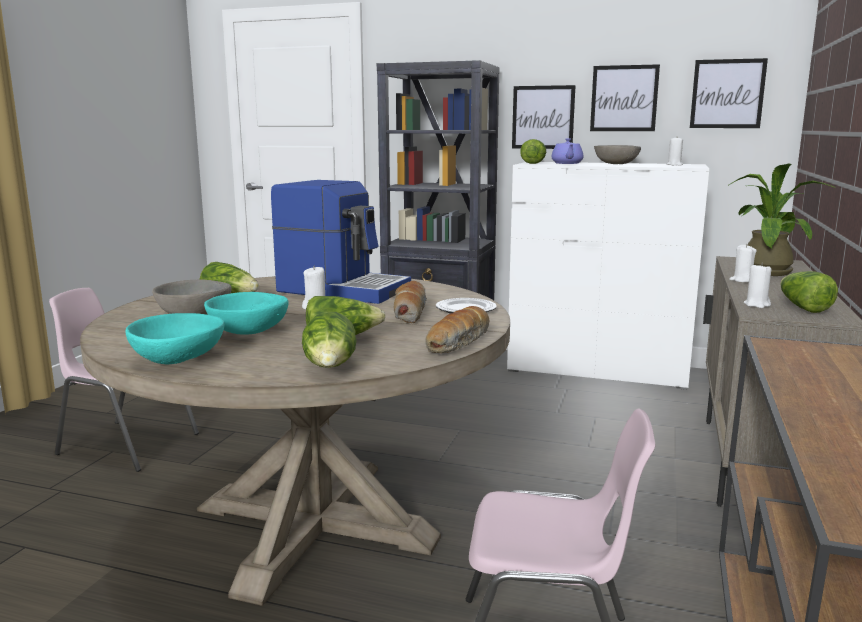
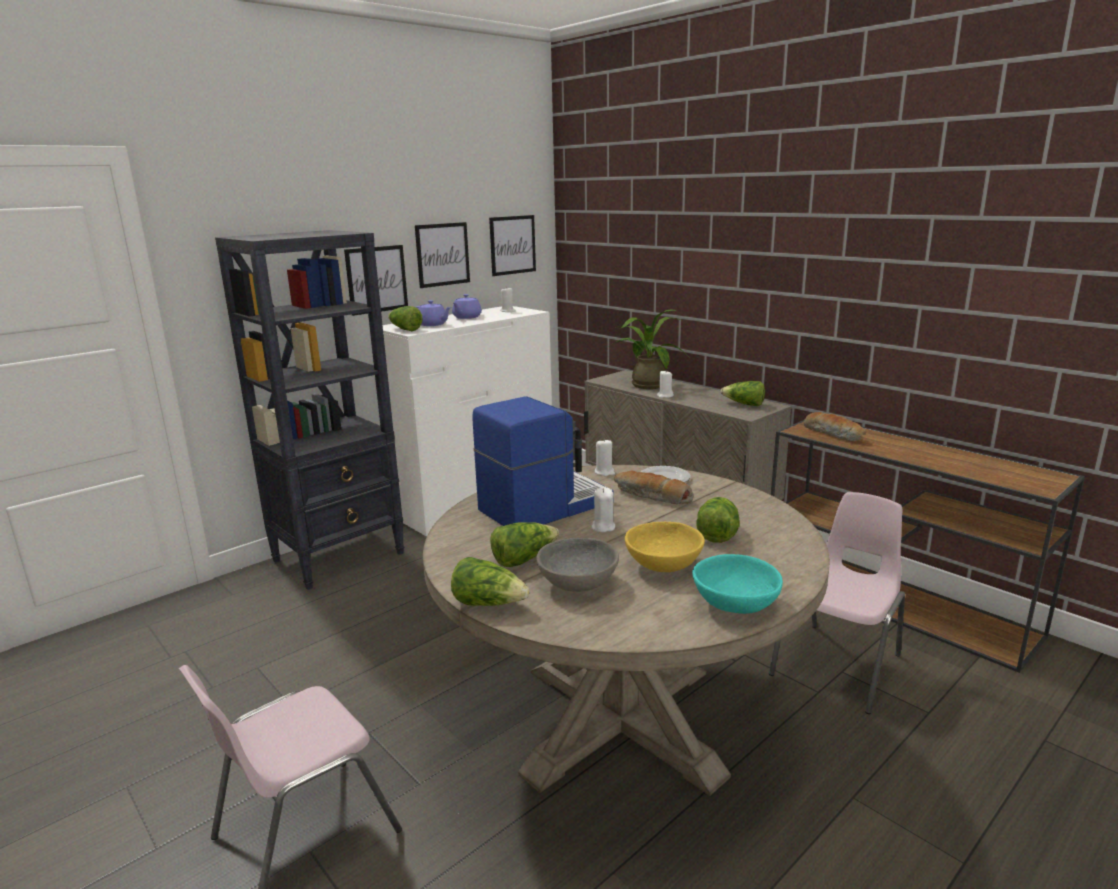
camera: 60 degrees left, 5 degrees up
turquoise bowl [204,292,289,335] -> yellow bowl [625,522,705,572]
lettuce [302,312,356,368] -> lettuce moved to [451,557,530,606]
bread [425,306,490,353] -> bread moved to [804,412,866,442]
grey bowl [594,145,641,164] -> purple teapot [452,294,482,319]
white candle [744,263,771,308] -> white candle moved to [595,439,615,476]

